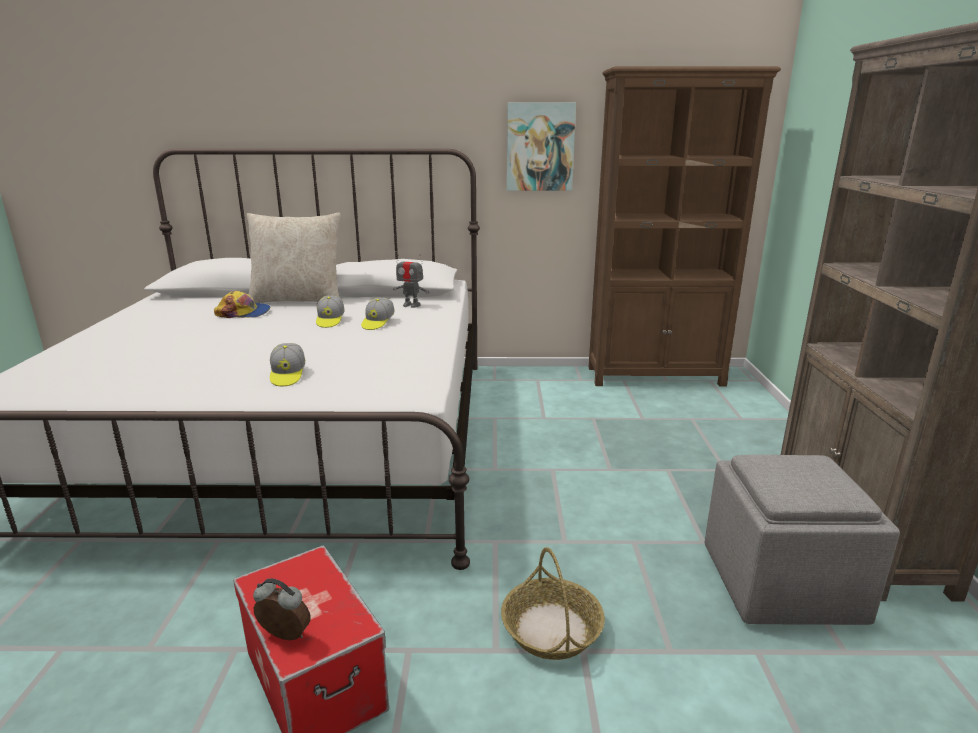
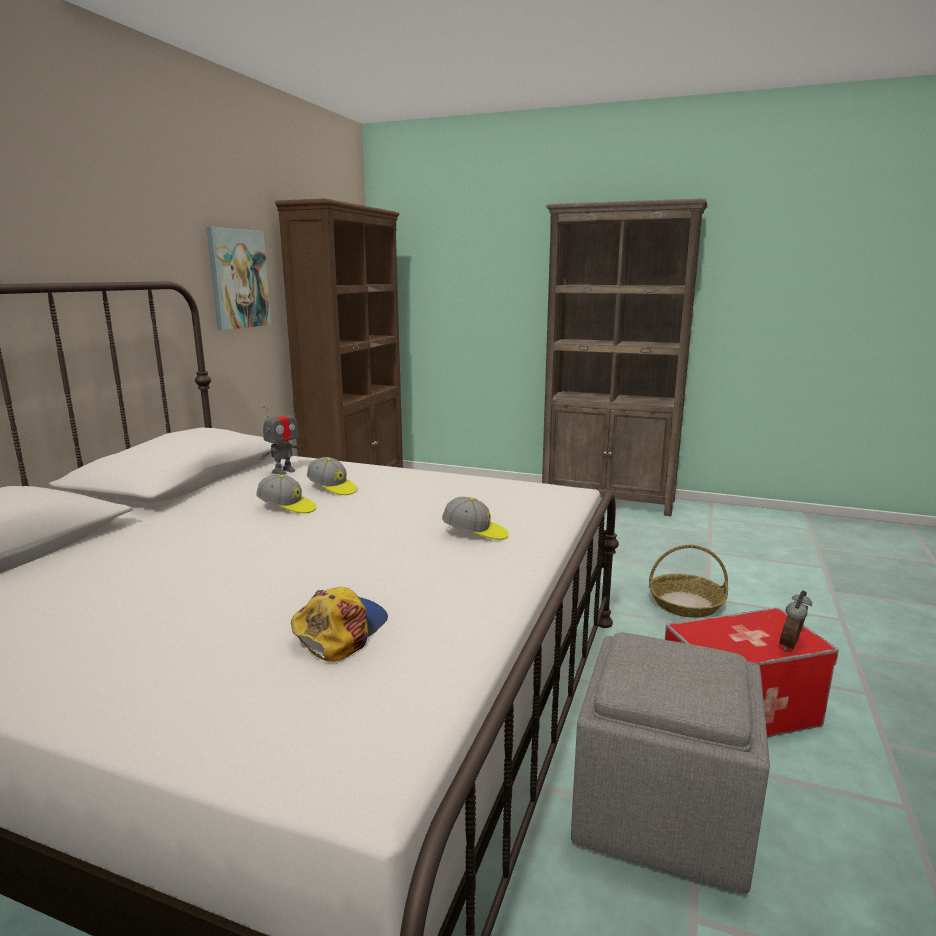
camera: 70 degrees left, 5 degrees down
cap [214,291,270,318] -> cap moved to [291,587,388,662]
beige pillow [247,213,341,303] -> none
grey ottoman [704,455,900,625] -> grey ottoman moved to [571,632,770,894]

